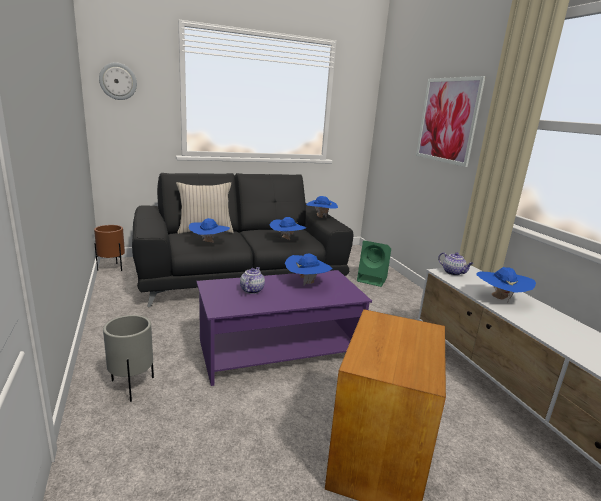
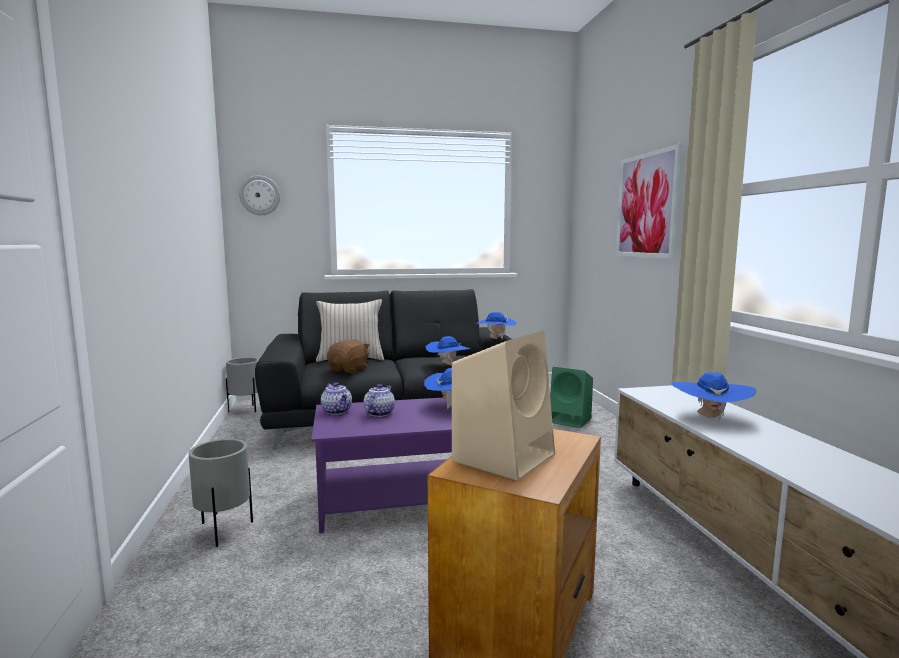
camera: 10 degrees right, 10 degrees down
brown planter [94,225,125,271] -> grey planter [226,357,259,413]
blue hat [189,218,230,243] -> brown plush toy [327,339,370,373]
teapot [438,252,474,275] -> teapot moved to [321,382,352,415]
none -> beige speaker [452,330,555,481]

